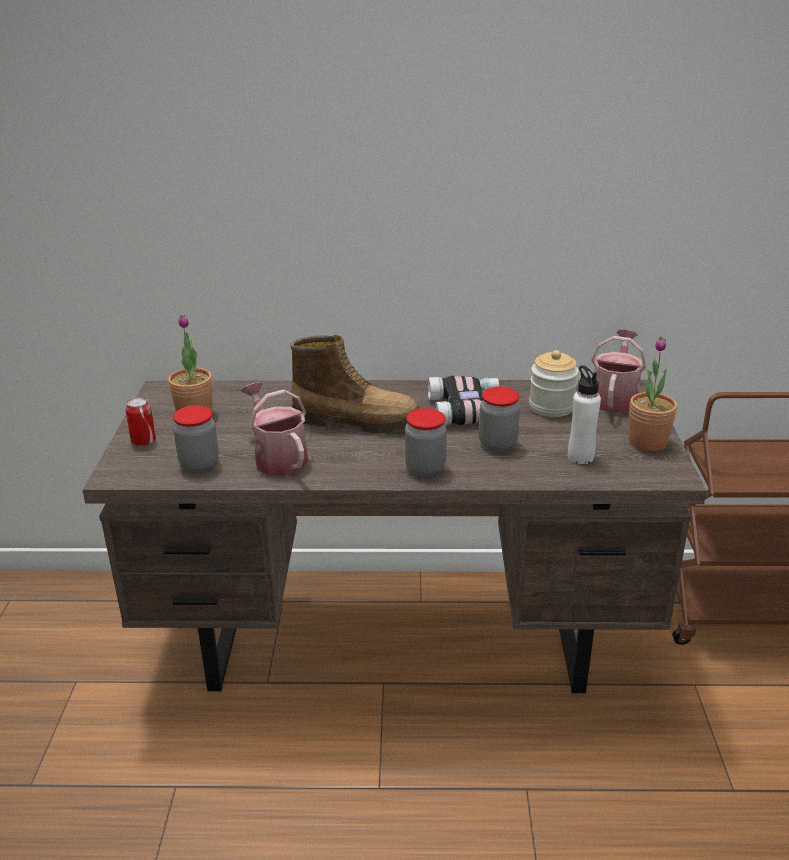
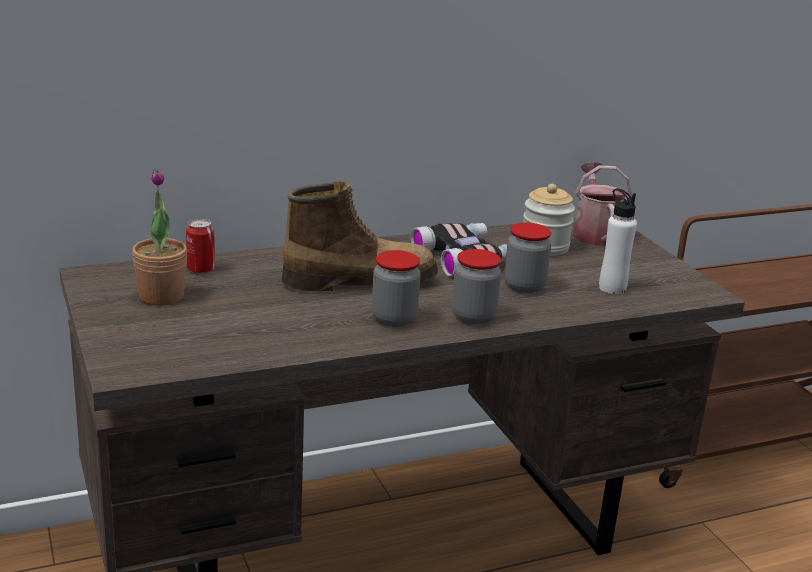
camera: 25 degrees left, 5 degrees down
can [125,397,156,446] -> can moved to [186,219,215,274]
jar [173,405,219,472] -> jar moved to [372,250,421,327]
watering can [241,382,308,476] -> none
potted plant [629,336,677,451] -> none

